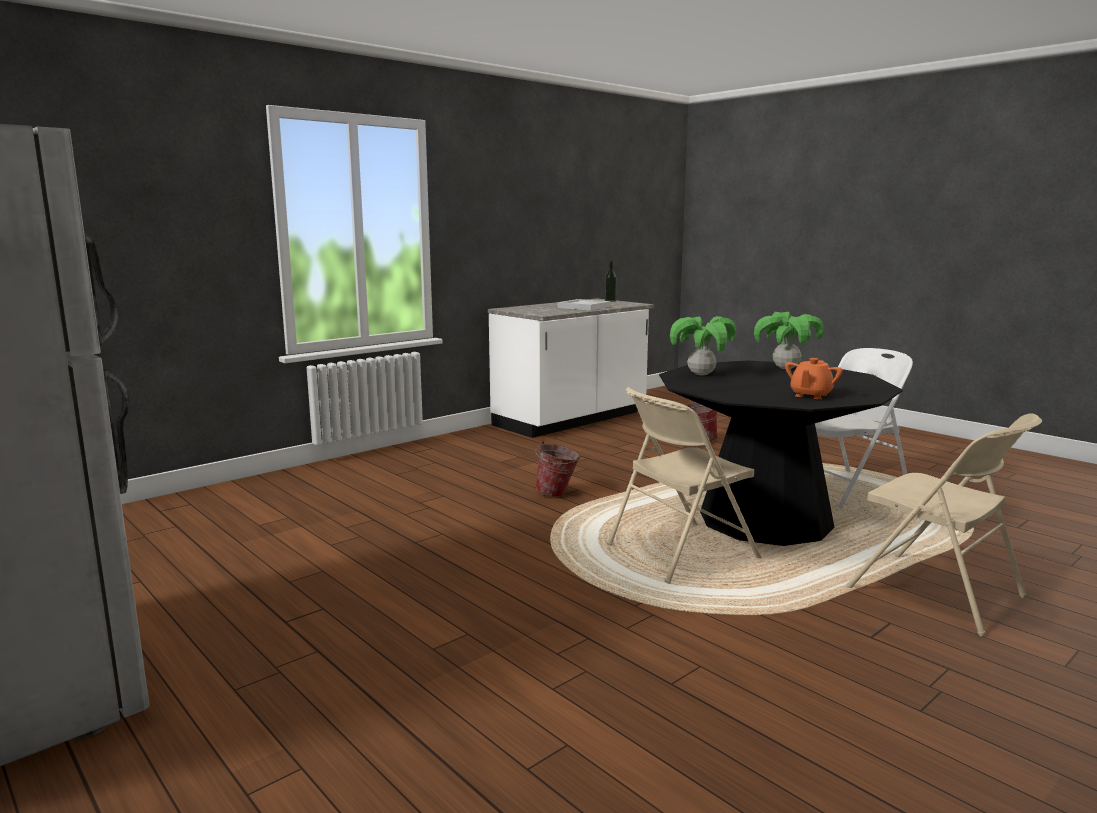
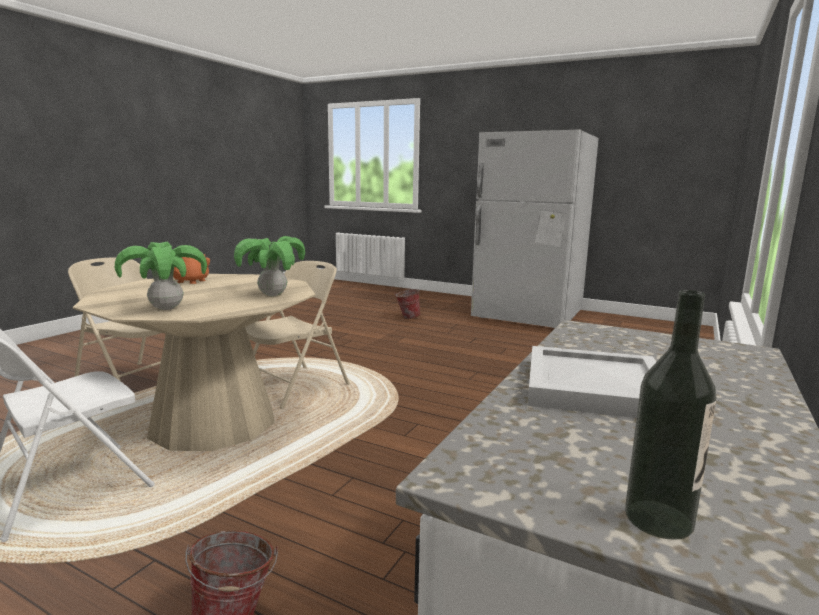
camera: 160 degrees right, 0 degrees up
bucket [535,441,580,497] -> bucket moved to [394,289,420,319]
black dining table [659,360,903,546] -> beige dining table [73,274,316,451]

